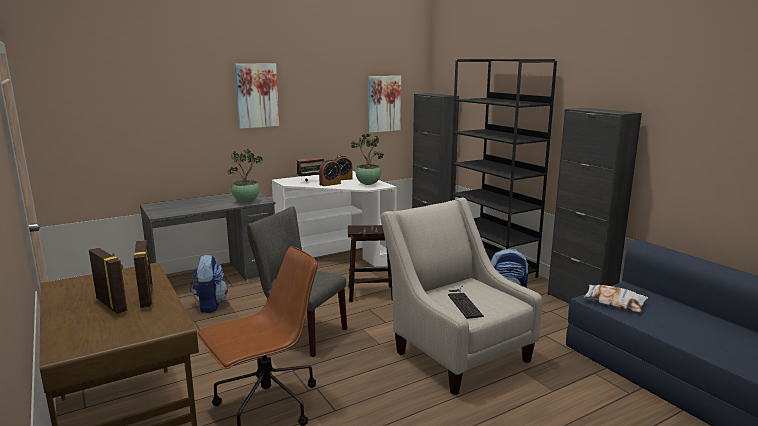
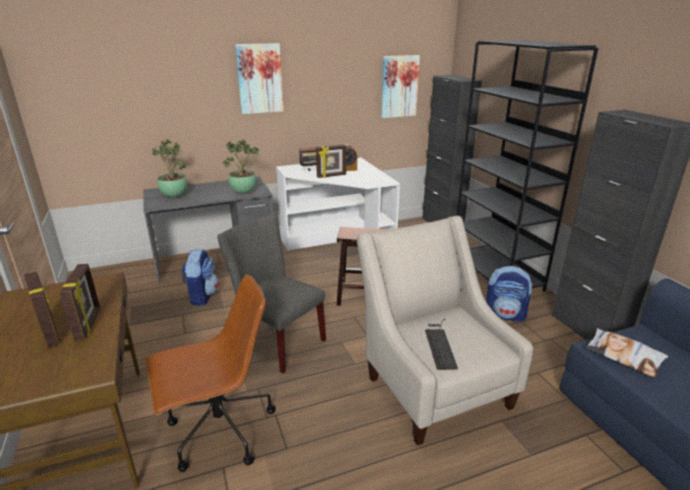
camera: 10 degrees right, 10 degrees up
alarm clock [319,159,341,186] -> picture frame [316,145,346,178]
potted plant [351,133,384,185] -> potted plant moved to [152,139,187,197]

